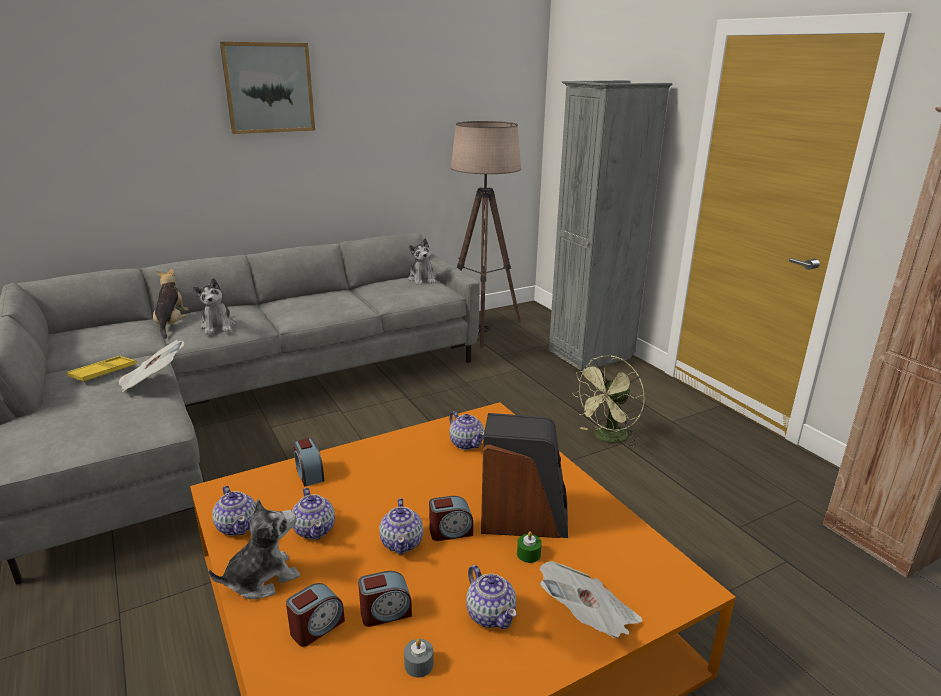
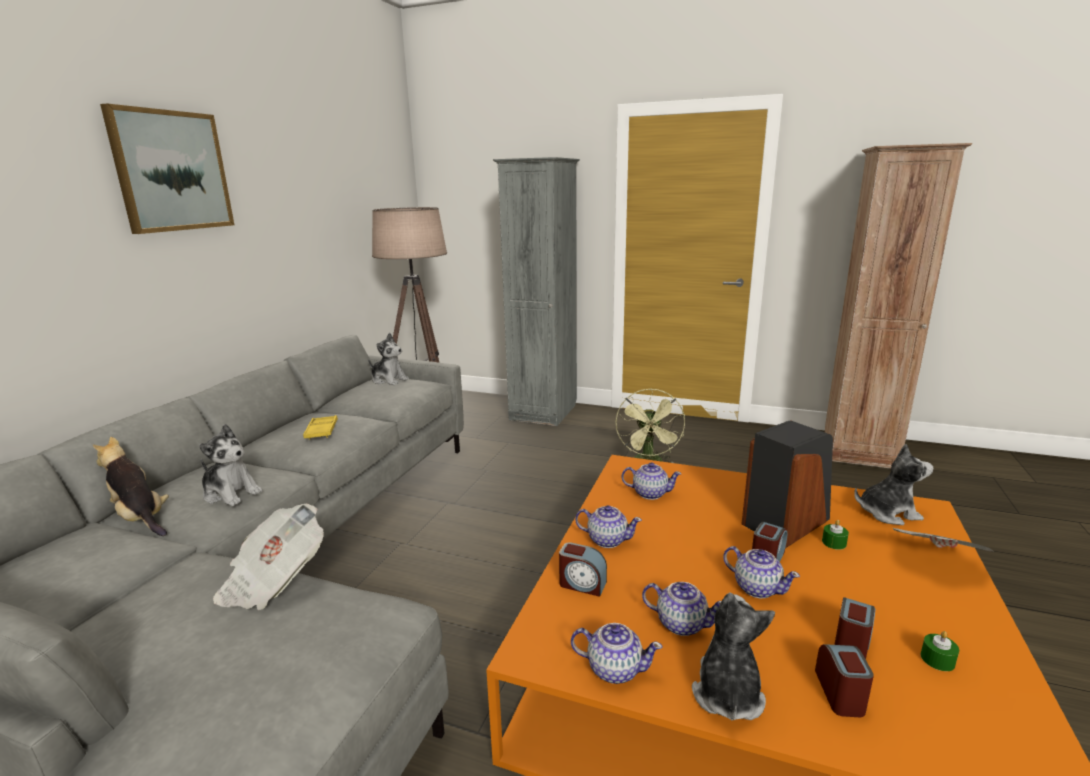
camera: 40 degrees left, 5 degrees down
yellow tray [66,355,137,383] -> yellow tray moved to [303,415,338,440]
grey candle [404,639,434,677] -> green candle [920,631,959,671]
teapot [466,565,517,629] -> teapot moved to [575,505,642,548]
none -> plush toy [854,444,933,525]

